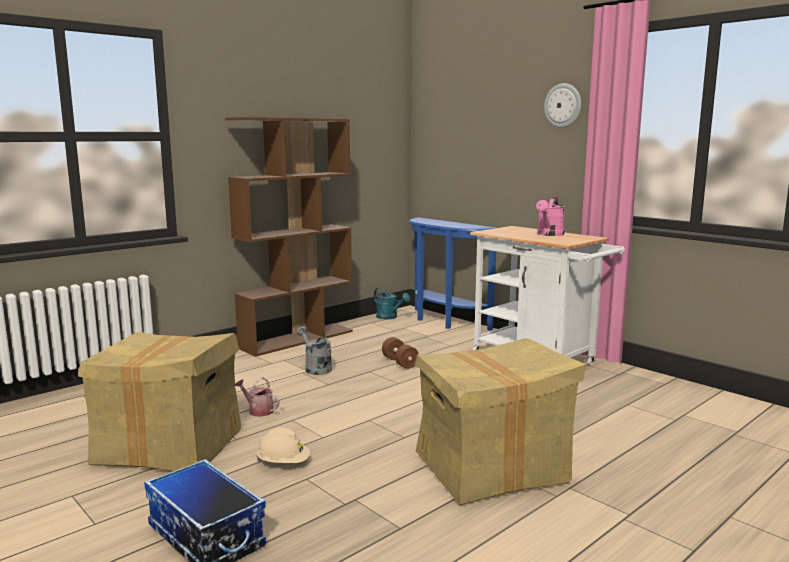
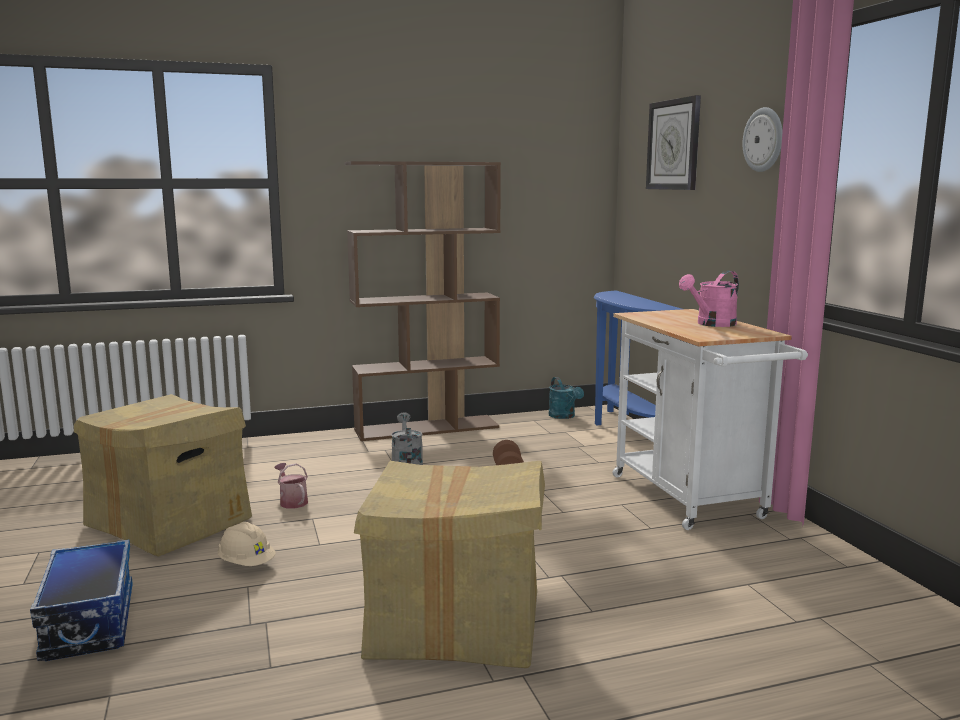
camera: 25 degrees right, 0 degrees up
none -> wall clock [646,95,701,190]

